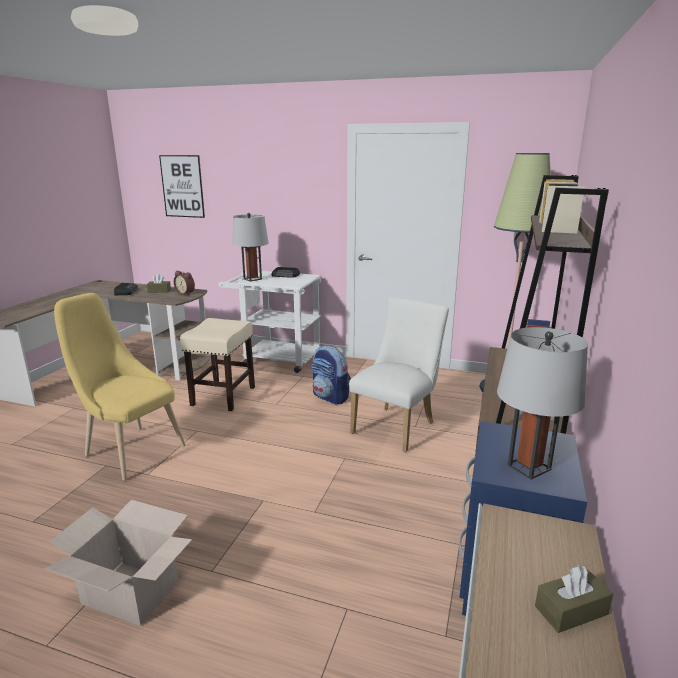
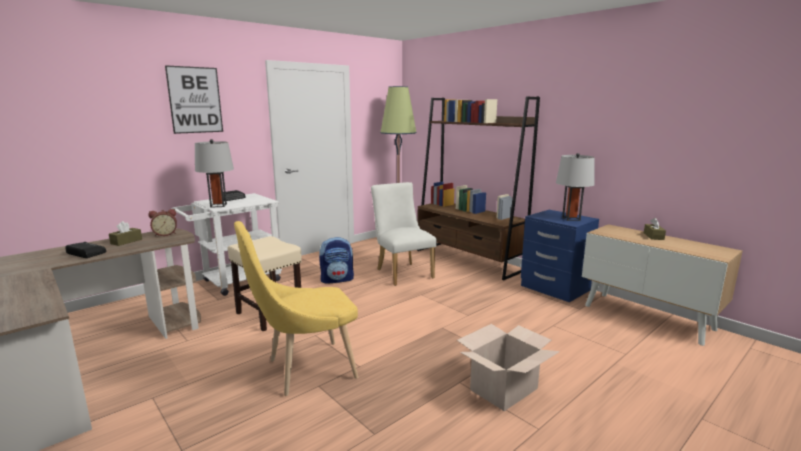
camera: 60 degrees left, 5 degrees down
picture [159,155,205,218] -> picture moved to [165,65,223,134]

